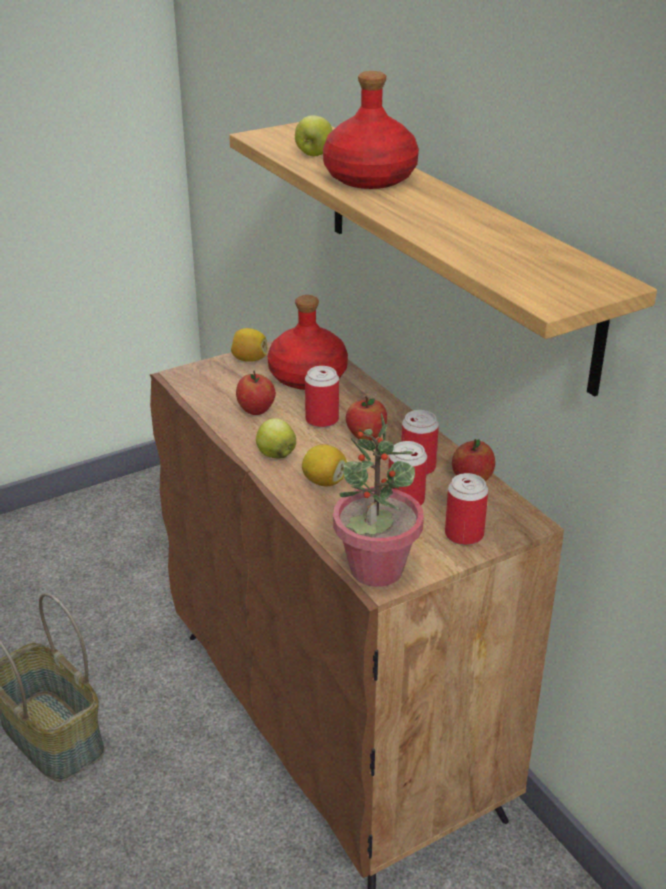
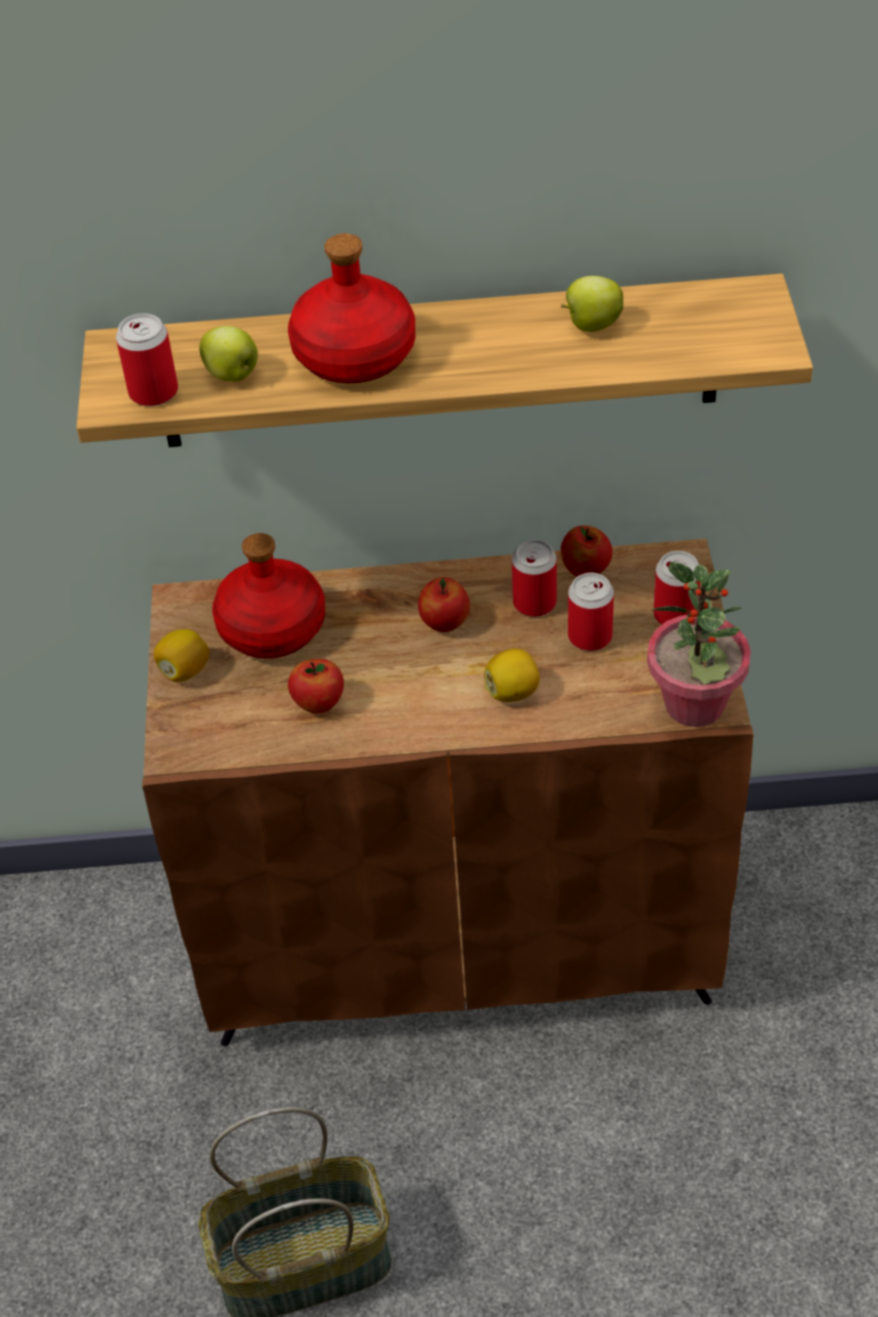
camera: 60 degrees left, 15 degrees up
apple [256,418,296,459] -> apple moved to [561,276,623,332]
can [305,366,339,428] -> can moved to [116,313,178,406]

